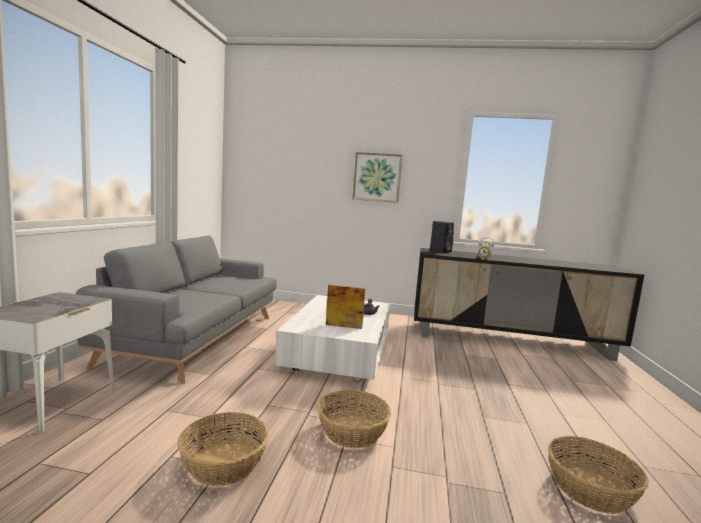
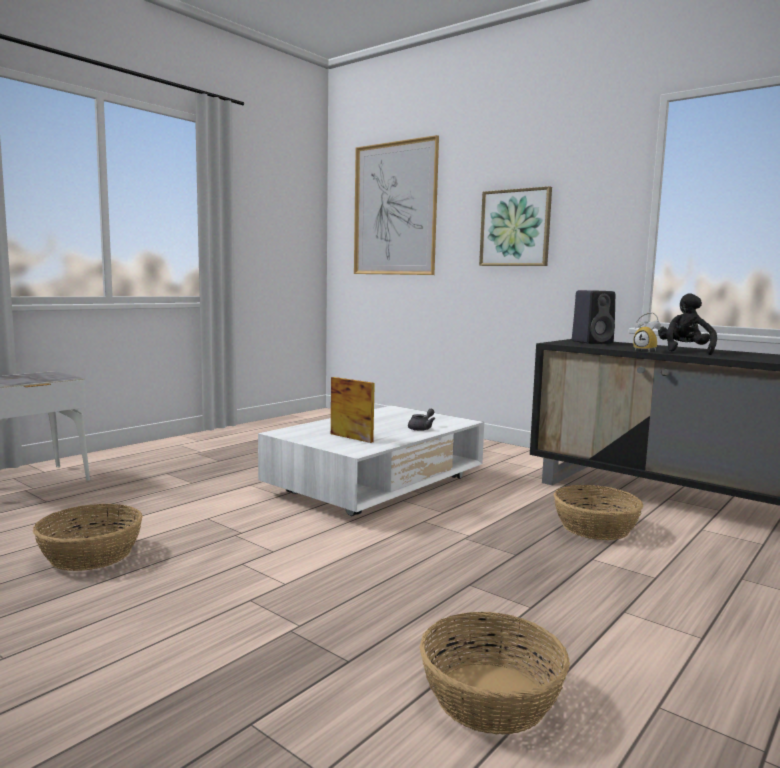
camera: 30 degrees right, 0 degrees up
grey sofa [76,235,277,384] -> none
basket [317,390,391,448] -> basket moved to [553,485,644,540]
none -> picture [354,135,439,275]
none -> black plush toy [658,293,717,355]

